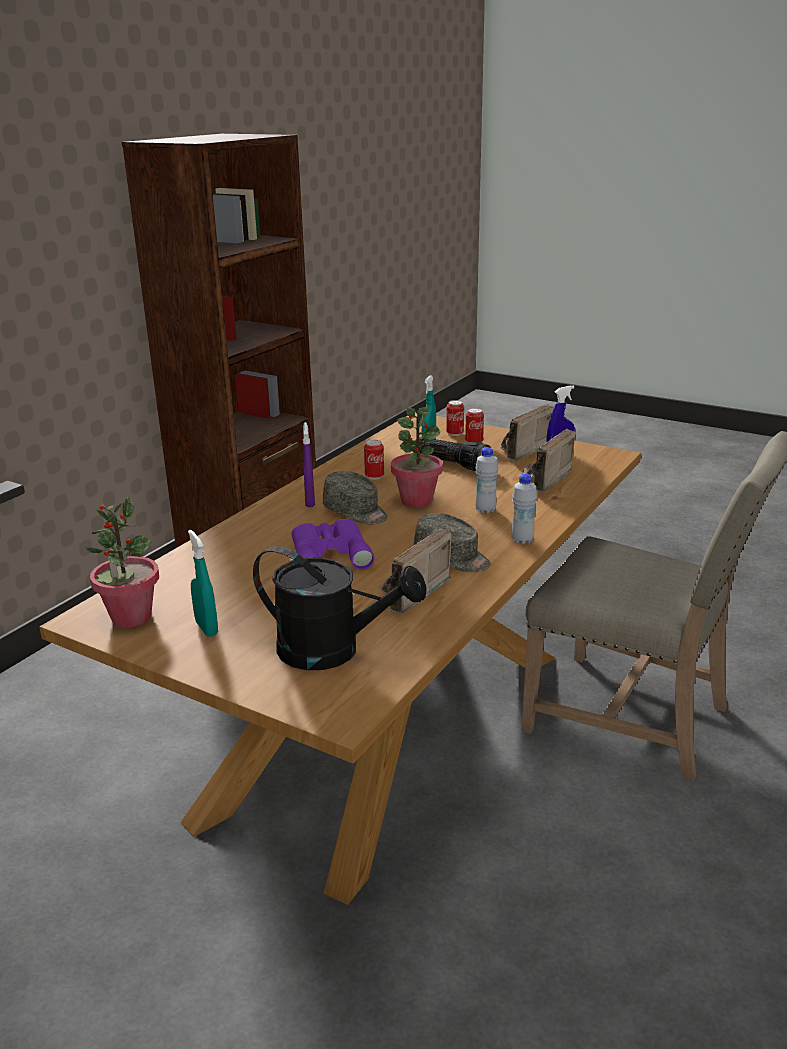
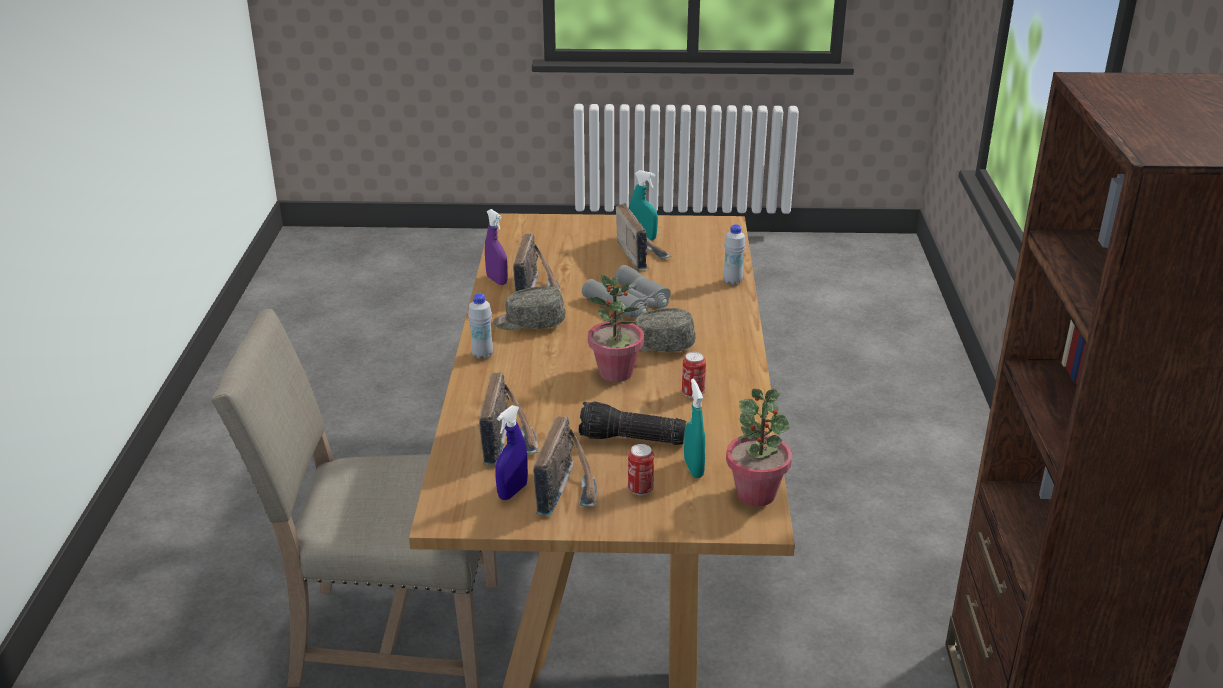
camera: 150 degrees right, 5 degrees up
potted plant [85,497,159,627] -> potted plant moved to [726,389,792,506]
black watering can [253,546,427,670] -> none
purple binoculars [291,519,375,570] -> grey binoculars [582,265,671,318]
purple spray bottle [303,422,315,507] -> purple spray bottle moved to [485,209,508,285]
can [446,400,464,436] -> none
white bottle [475,447,498,513] -> white bottle moved to [723,224,746,285]
none -> radio [616,203,671,270]

